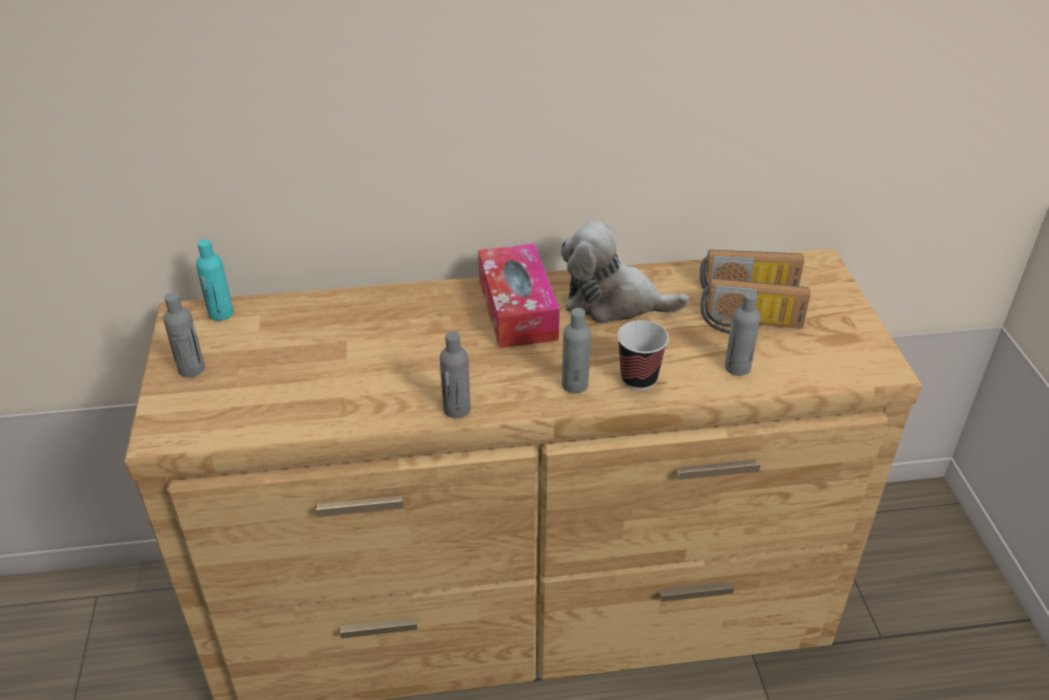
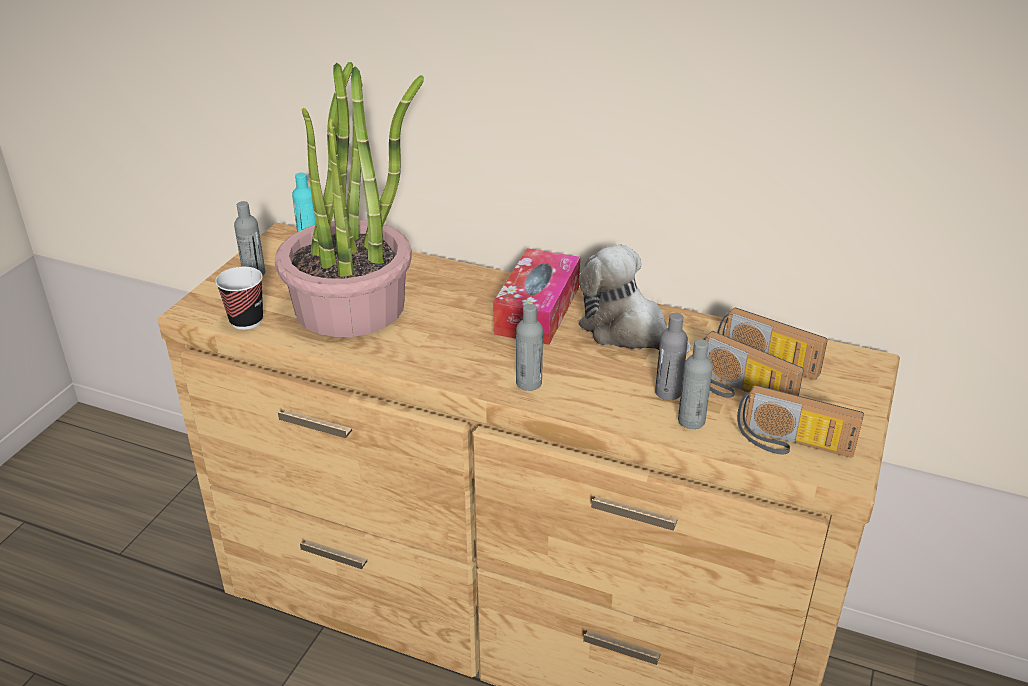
camera: 30 degrees right, 5 degrees down
grey bottle [440,331,471,418] -> grey bottle moved to [655,313,688,400]
cup [617,320,669,390] -> cup moved to [215,266,263,330]
none -> potted plant [275,62,424,337]
none -> radio [737,385,864,458]

